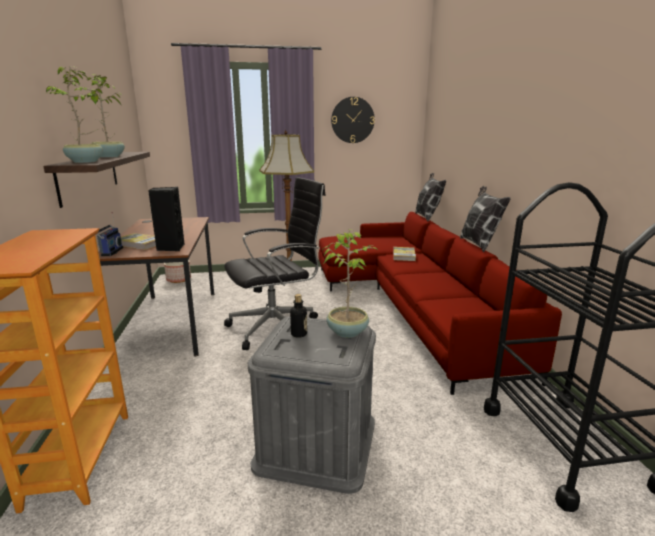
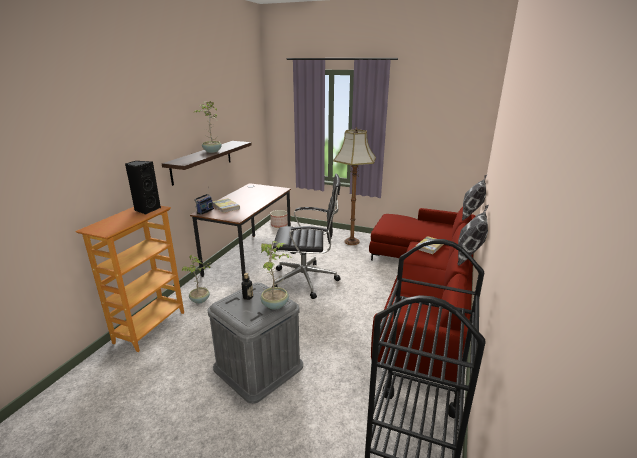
camera: 30 degrees right, 5 degrees up
potted plant [46,66,103,163] -> potted plant moved to [182,254,212,304]
black speaker [148,187,185,251] -> black speaker moved to [125,161,161,215]
wall clock [331,97,375,143] -> none

